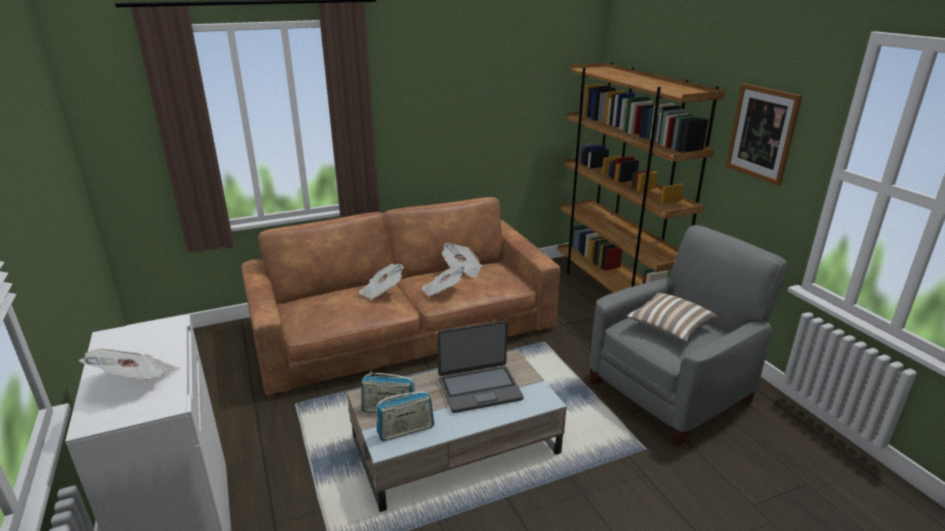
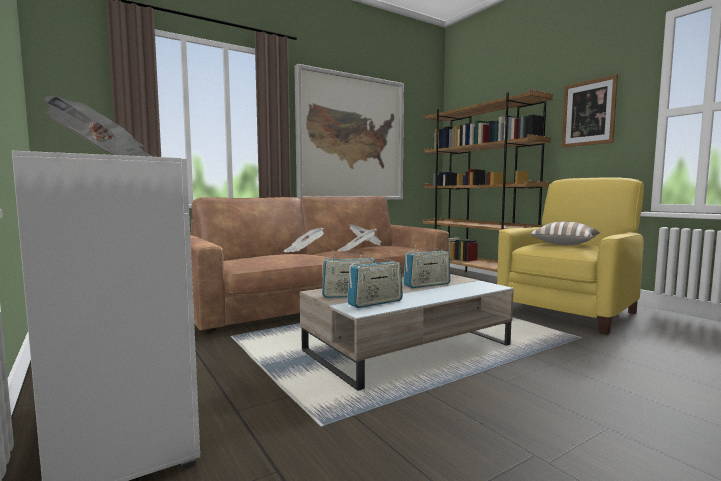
camera: 10 degrees left, 20 degrees down
laptop [437,321,524,413] -> radio [403,245,450,288]
grey armchair [589,225,788,446] -> yellow armchair [497,177,644,335]
none -> picture [294,64,404,200]

